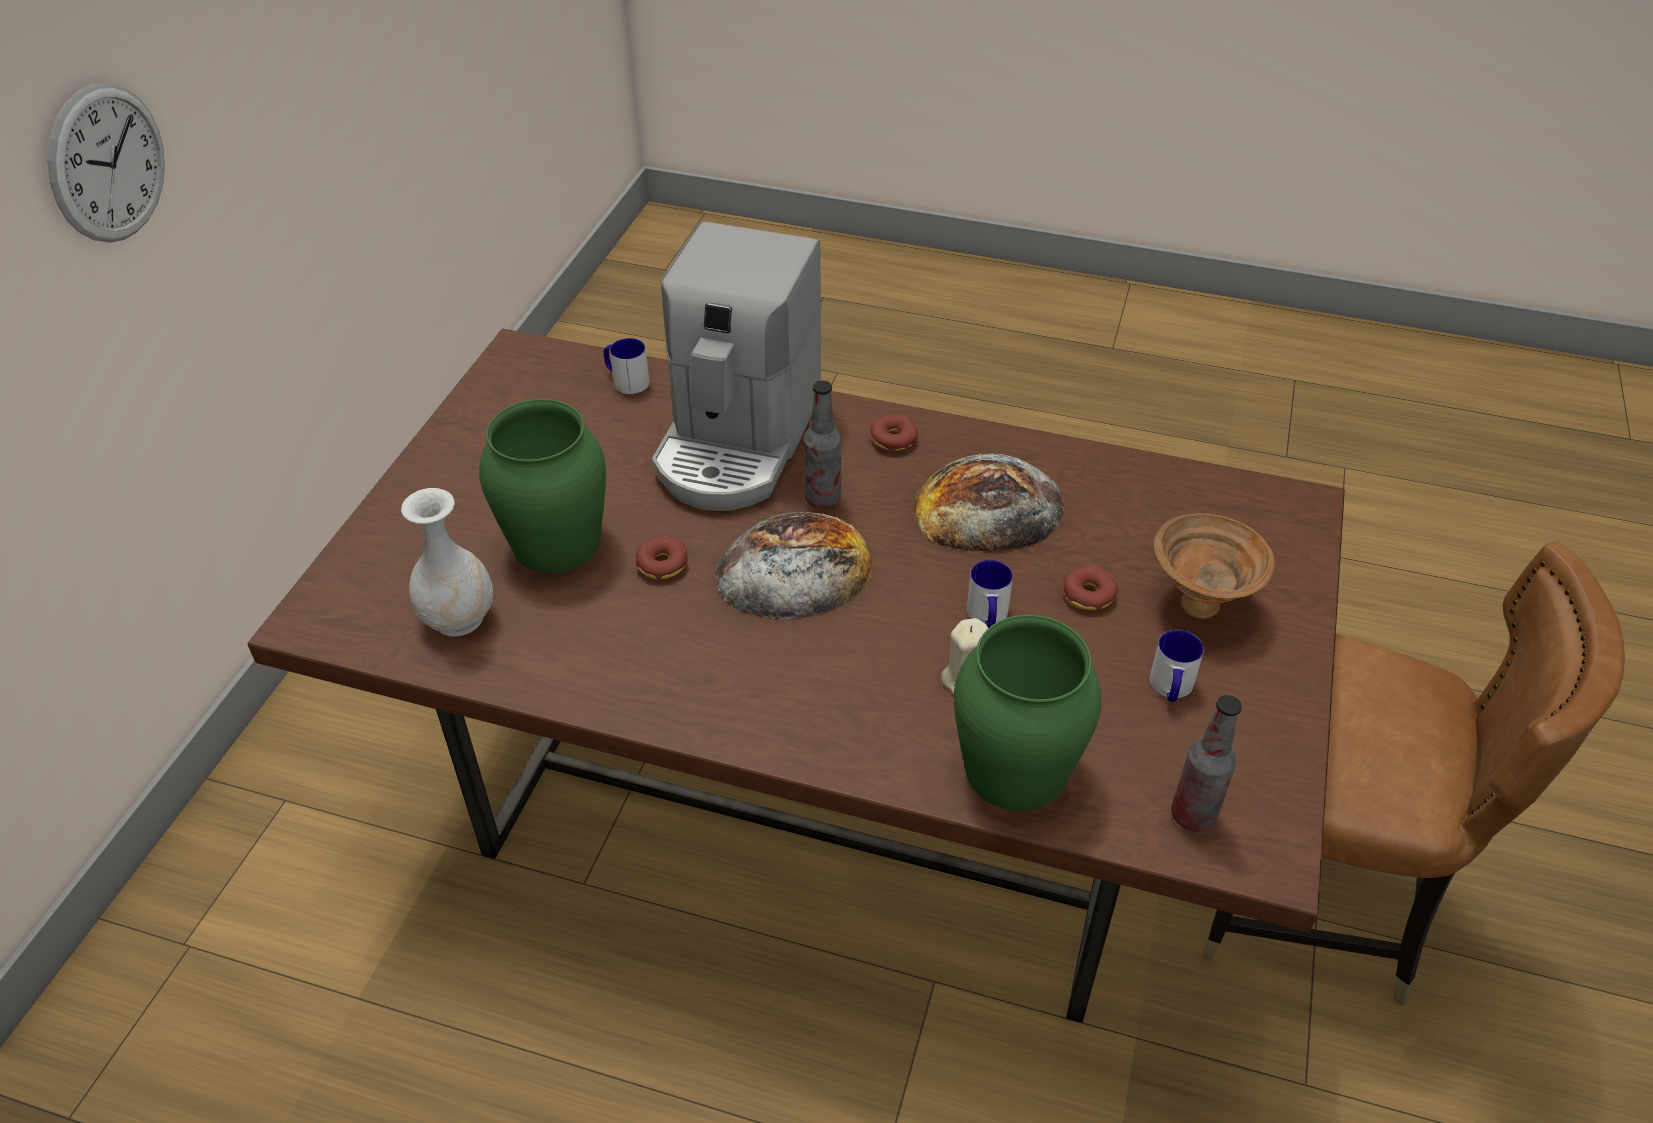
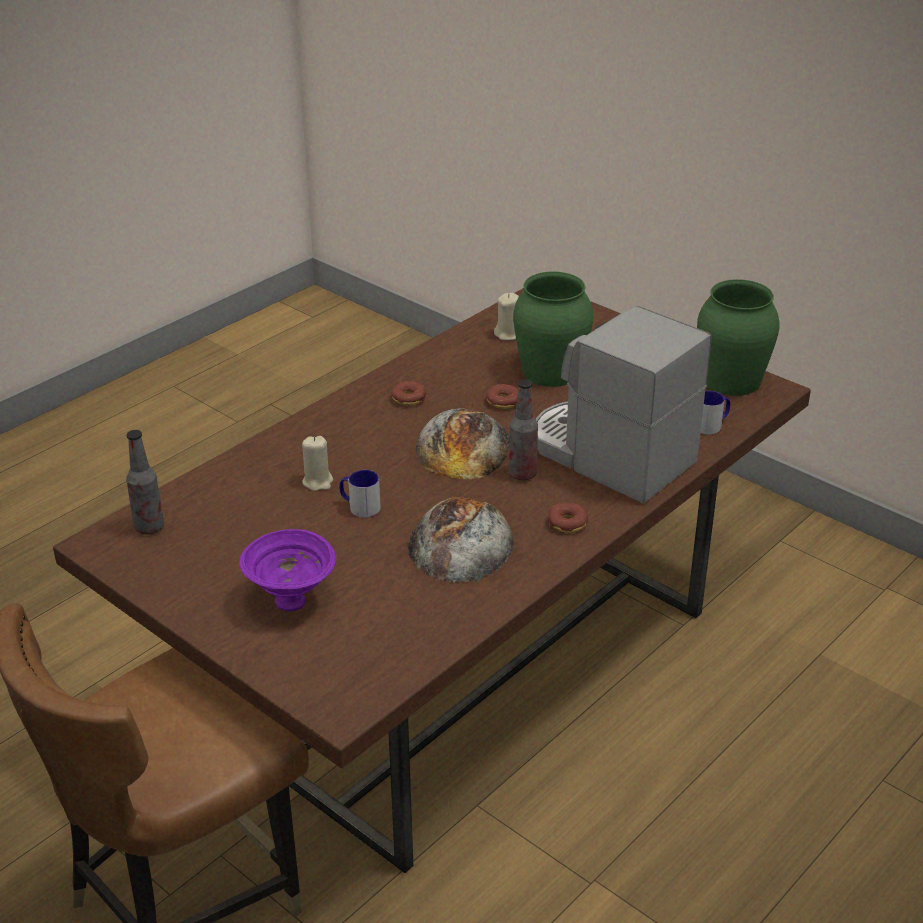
camera: 115 degrees right, 10 degrees down
wall clock [47,83,165,243] -> none
white vase [401,488,493,636] -> beige candle [494,293,519,340]
green vase [954,615,1101,811] -> green vase moved to [697,279,780,396]
donut [1063,565,1118,610] -> donut moved to [391,381,427,406]
mug [1149,630,1204,702] -> none
brown bowl [1154,513,1275,619] -> purple bowl [239,529,336,611]

